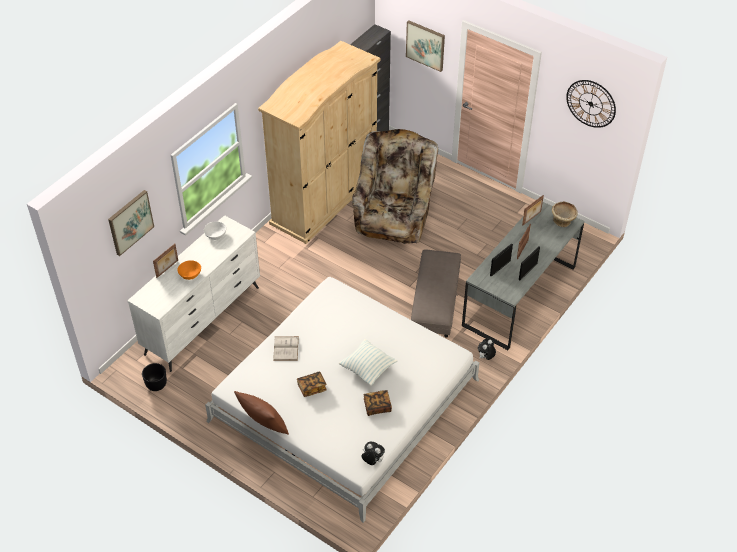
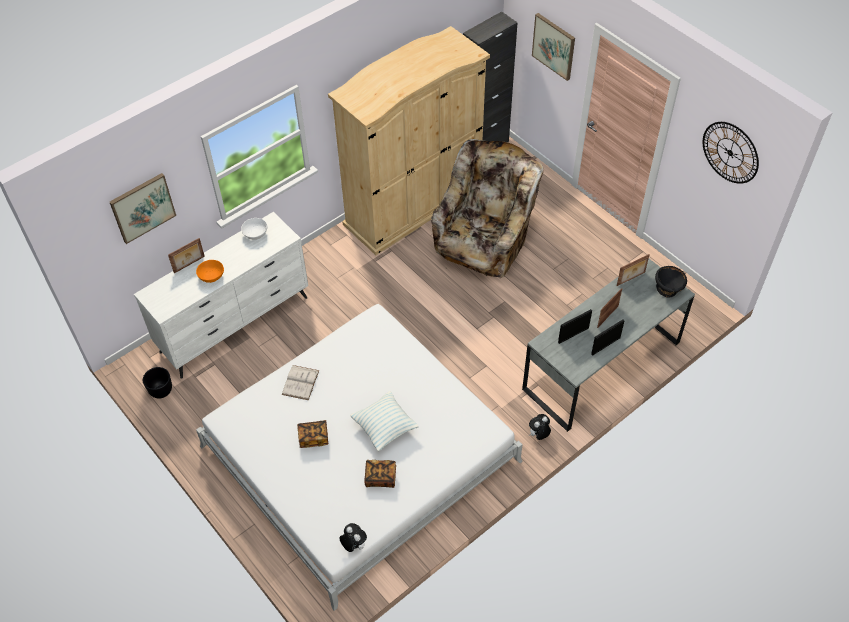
camera: 15 degrees right, 5 degrees up
brown pillow [234,391,289,435] -> none
grey ottoman [411,249,461,338] -> none
beige bowl [552,201,578,227] -> black bowl [655,266,687,298]

